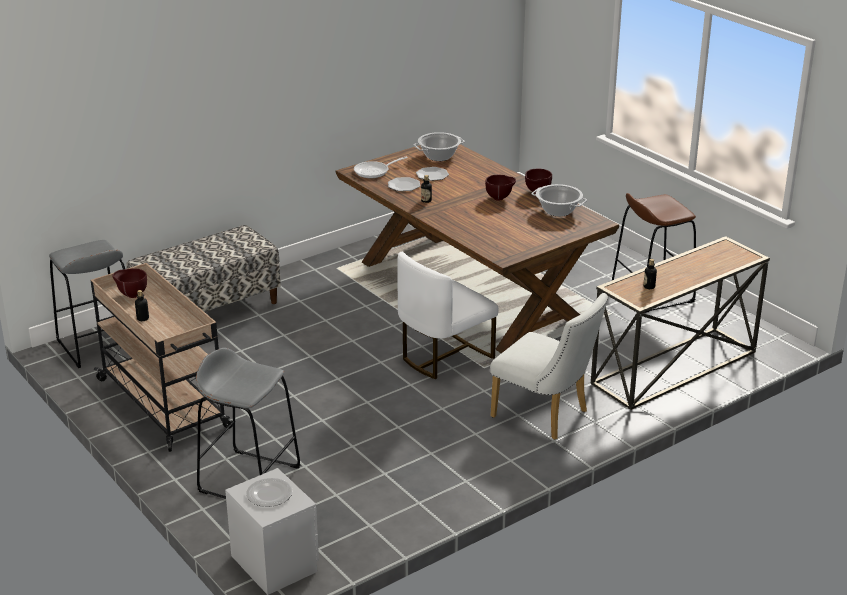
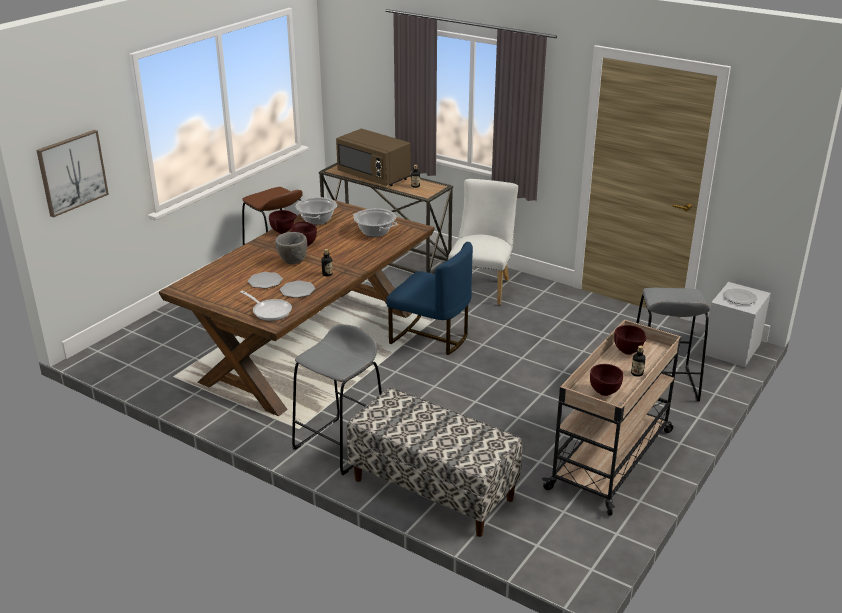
camera: 110 degrees left, 0 degrees up
grey stool [49,240,125,368] -> grey stool moved to [292,324,382,475]
white chair [397,252,499,379] -> blue chair [386,242,473,355]
cooking pot [414,132,465,161] -> cooking pot moved to [353,208,397,237]
none -> picture [36,130,109,218]
none -> grey bowl [275,232,307,265]
none -> brown microwave [336,129,411,186]
none -> brown bowl [614,325,647,355]

